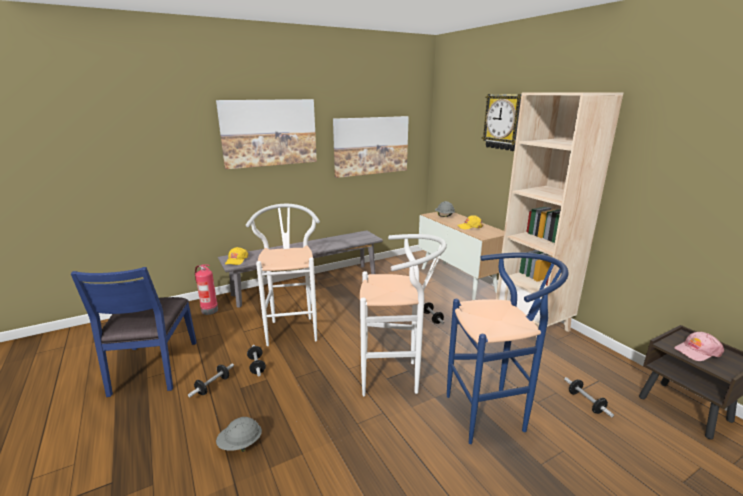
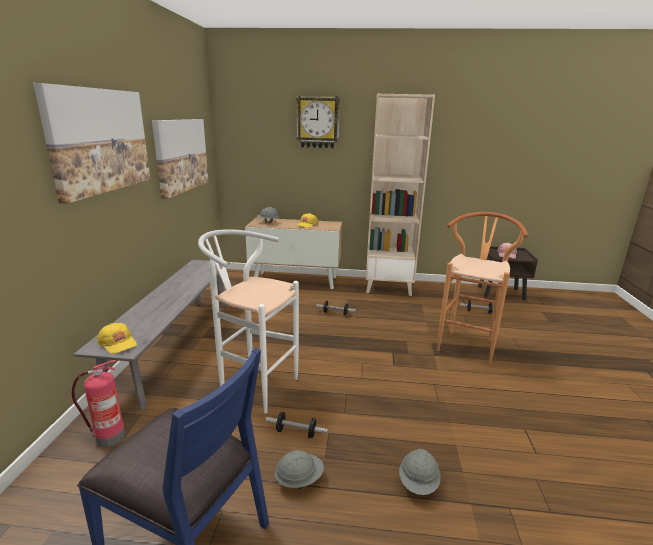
camera: 55 degrees left, 0 degrees up
dumbbell [188,363,234,397] -> grey hard hat [275,450,324,490]
white stool [360,234,447,396] -> none
blue stool [447,252,569,444] -> brown stool [437,212,528,364]

